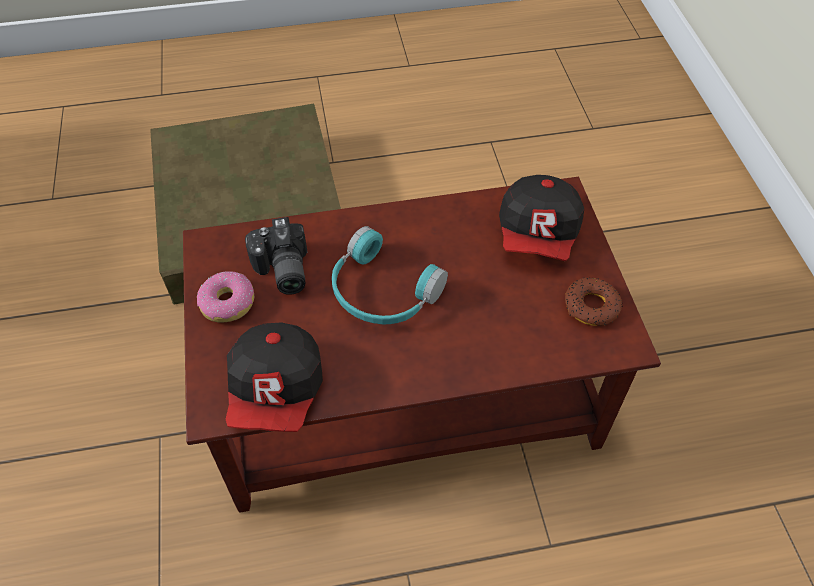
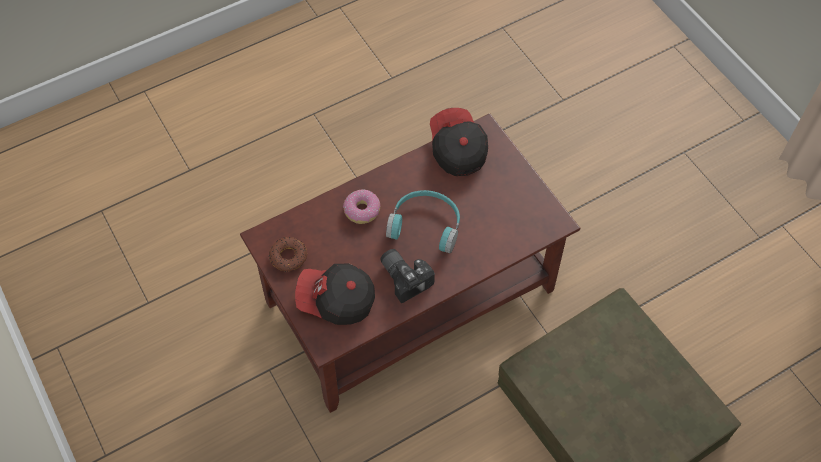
camera: 160 degrees right, 5 degrees up
donut [197,271,254,322] -> donut moved to [343,190,380,224]
camera [245,217,307,295] -> camera moved to [380,249,435,303]
cap [499,175,584,261] -> cap turned 75 degrees counterclockwise [295,263,375,325]

